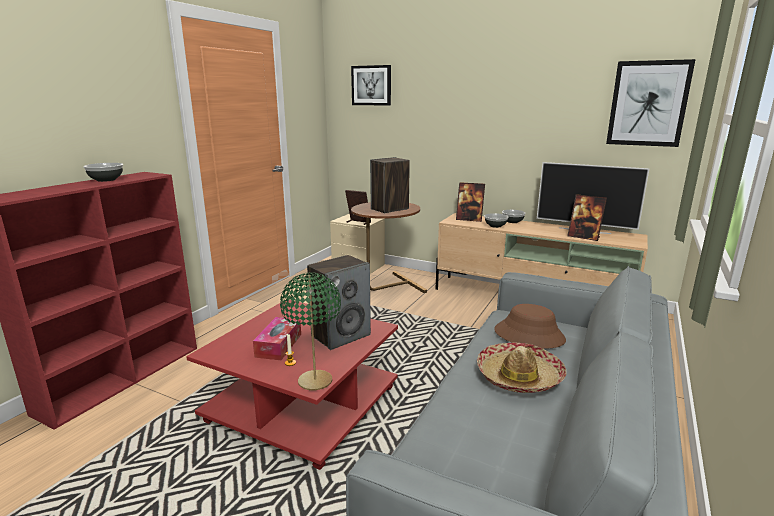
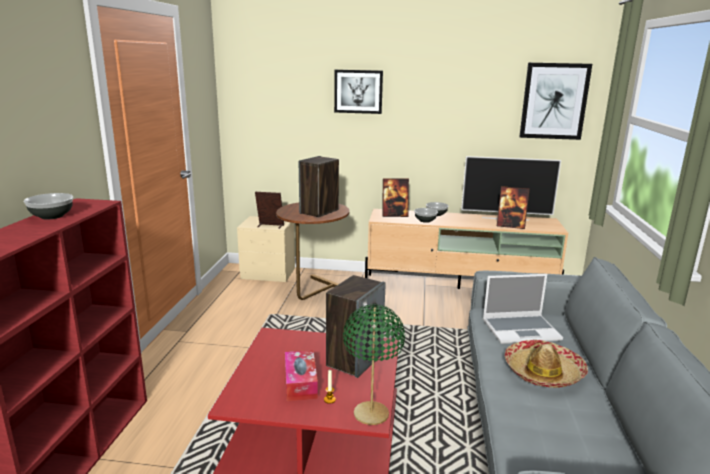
camera: 20 degrees left, 0 degrees up
picture [351,65,391,106] -> picture moved to [334,70,383,114]
brown hat [494,304,566,349] -> laptop [483,274,563,344]

